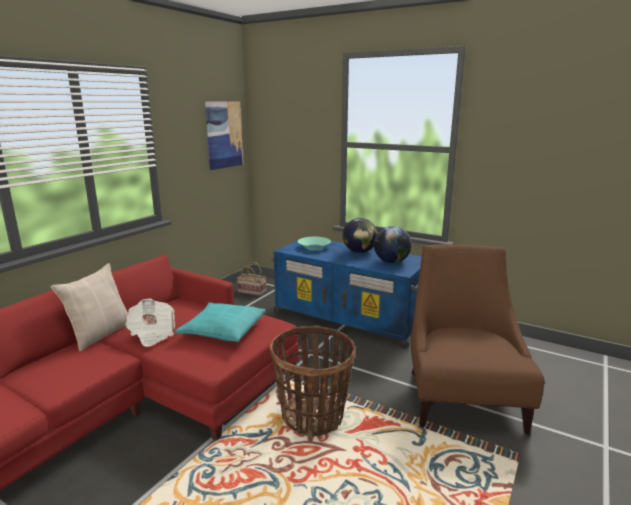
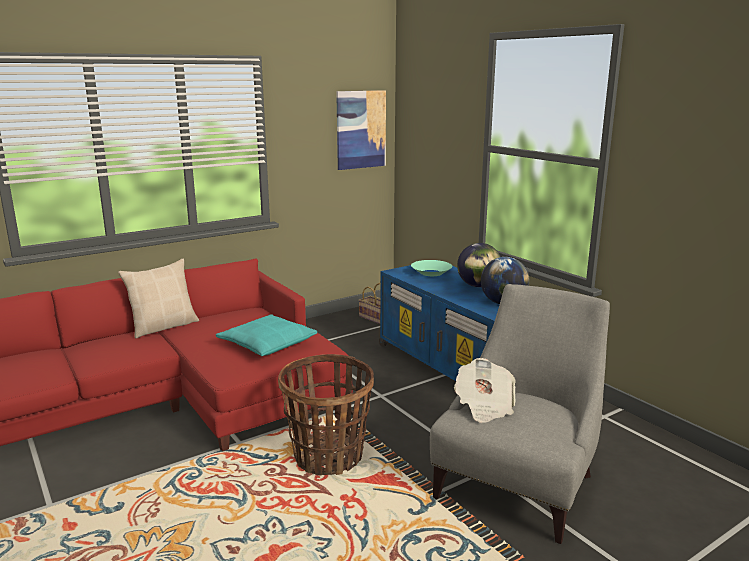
camera: 25 degrees right, 0 degrees up
newspaper [125,299,175,347] -> newspaper moved to [454,358,516,423]
brown armchair [411,244,544,435] -> grey armchair [430,284,610,544]

